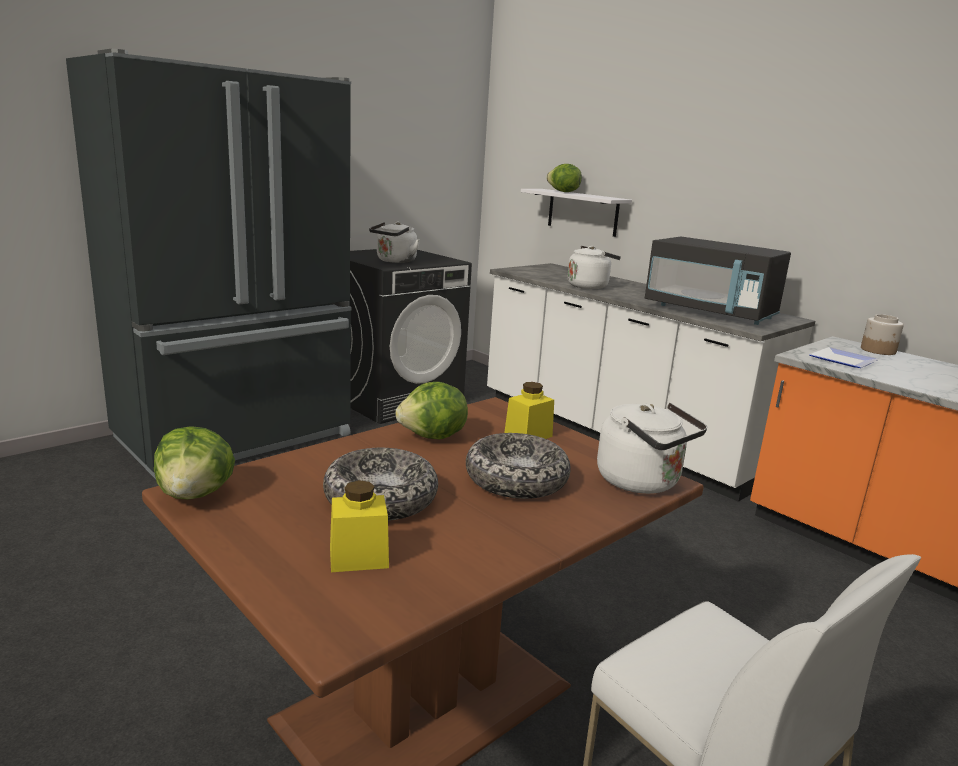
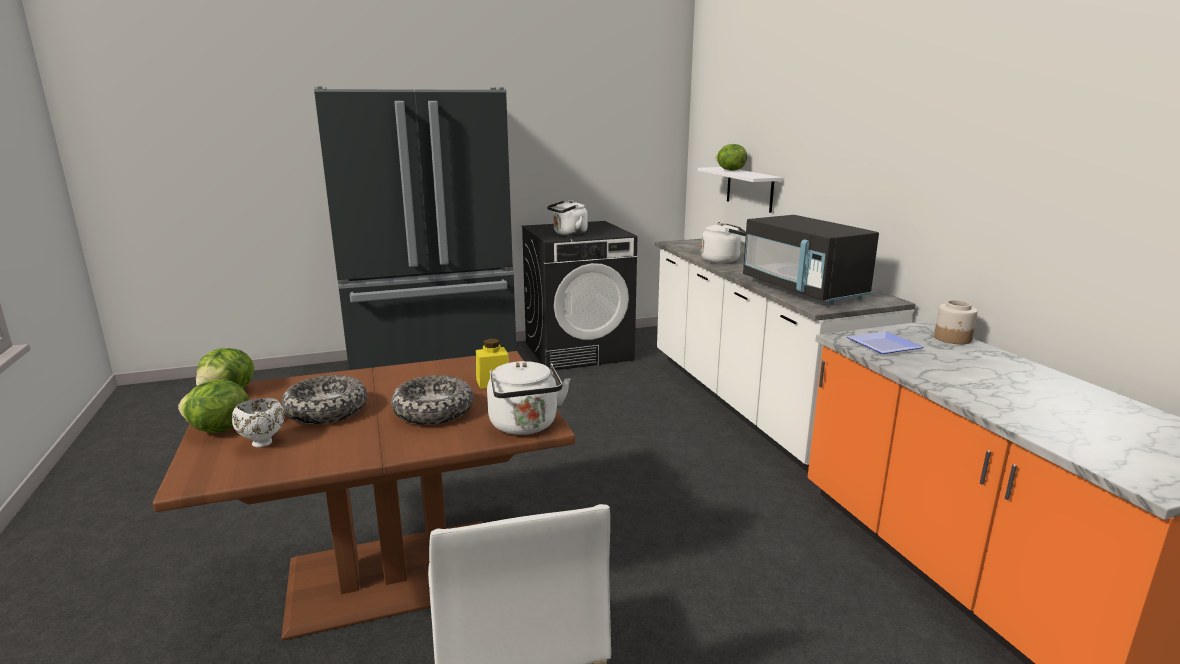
camera: 25 degrees right, 0 degrees up
yellow jar [330,480,389,572] -> white bowl [232,398,285,447]
lettuce [395,382,468,439] -> lettuce moved to [178,379,249,433]

